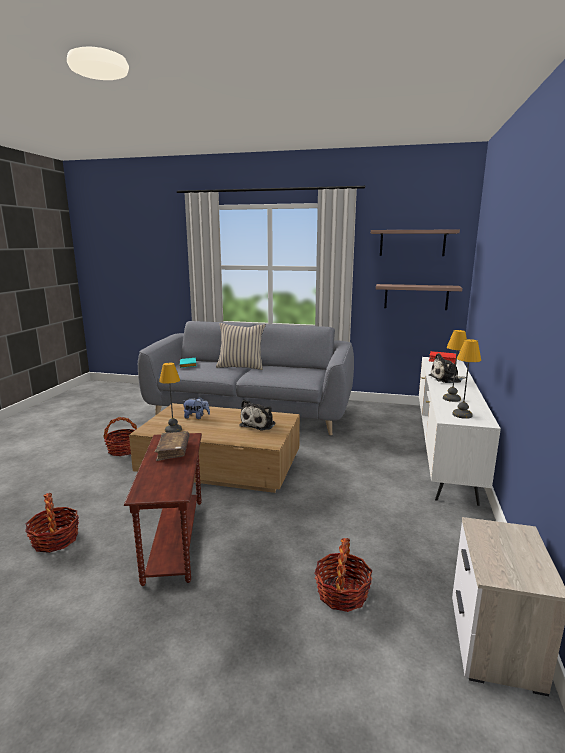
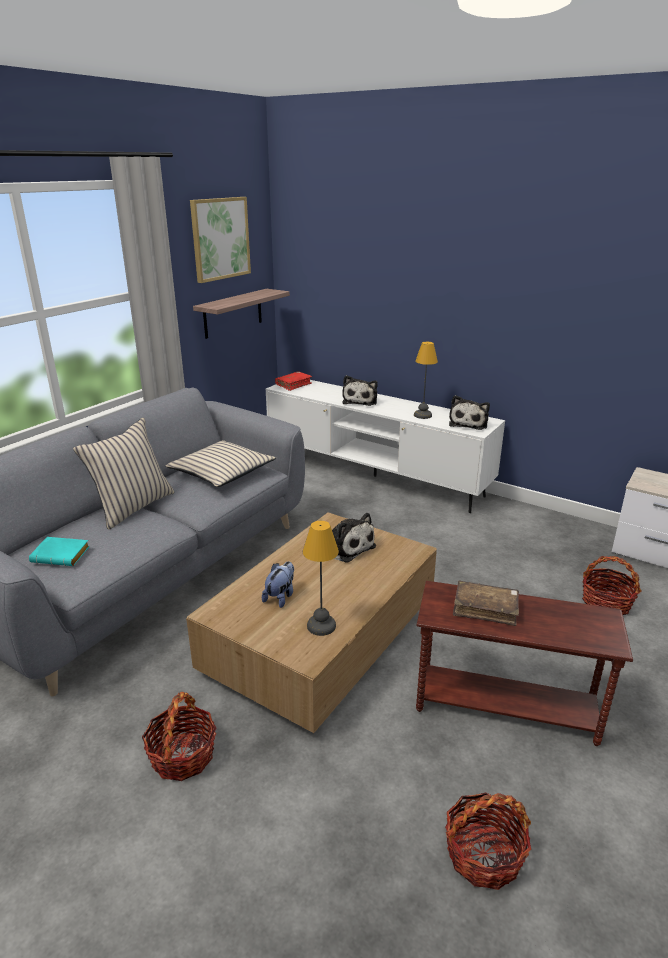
camera: 70 degrees left, 10 degrees up
shelf [371,229,460,256] -> picture [190,197,251,283]
table lamp [452,339,481,419] -> plush toy [449,395,490,430]
none -> beige pillow [166,440,276,487]

